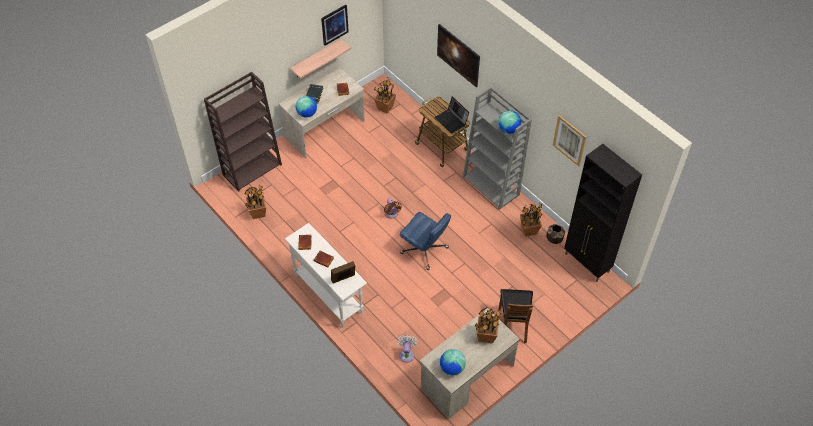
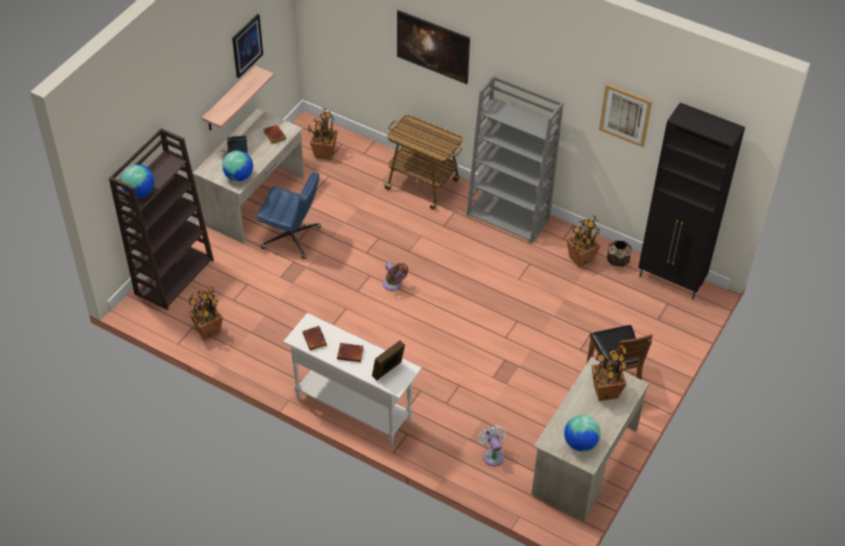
camera: 20 degrees left, 5 degrees down
blue office chair [400,212,451,270] -> blue office chair moved to [257,172,321,259]
laptop [435,96,469,134] -> none
globe [498,111,521,134] -> globe moved to [121,165,154,198]

